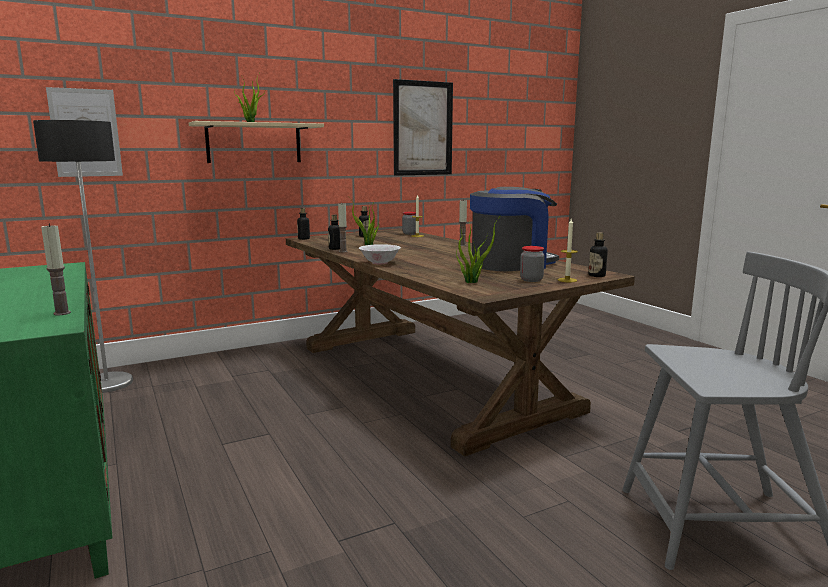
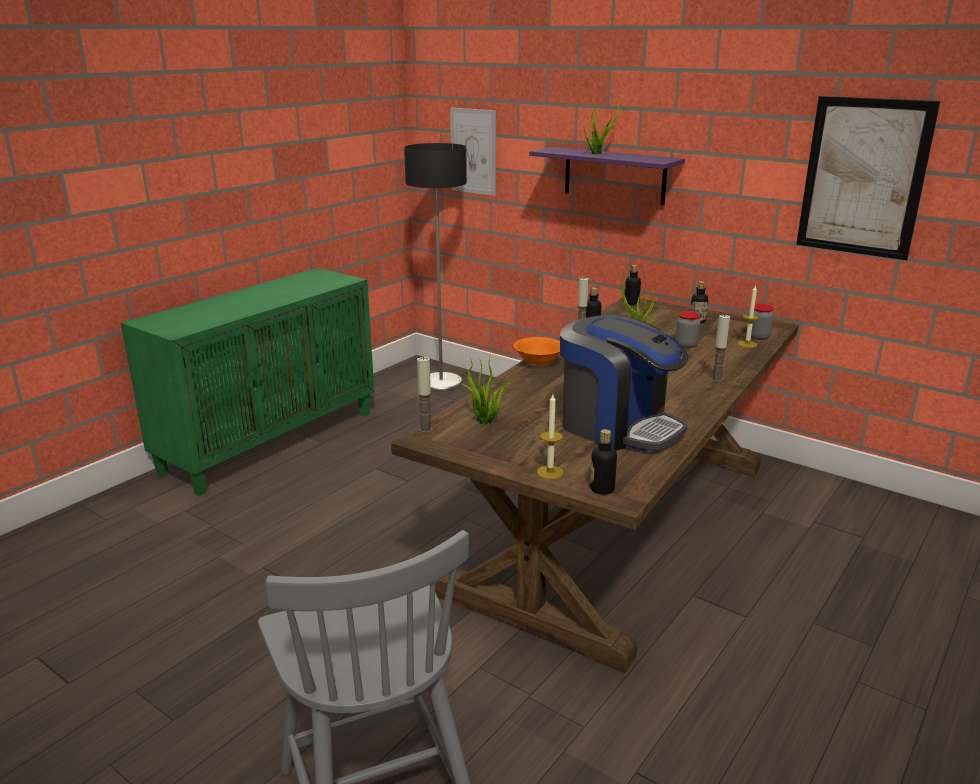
camera: 65 degrees right, 10 degrees up
candle [41,224,71,315] -> candle moved to [417,357,432,433]
beige shelf [189,121,324,163] -> purple shelf [529,147,685,206]
white bowl [359,244,401,264] -> orange bowl [514,337,560,367]
jar [520,246,545,282] -> jar moved to [675,311,700,348]

